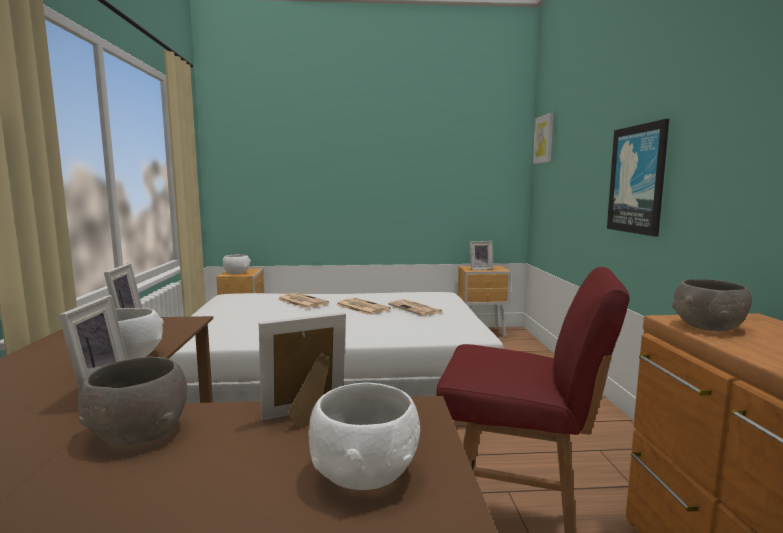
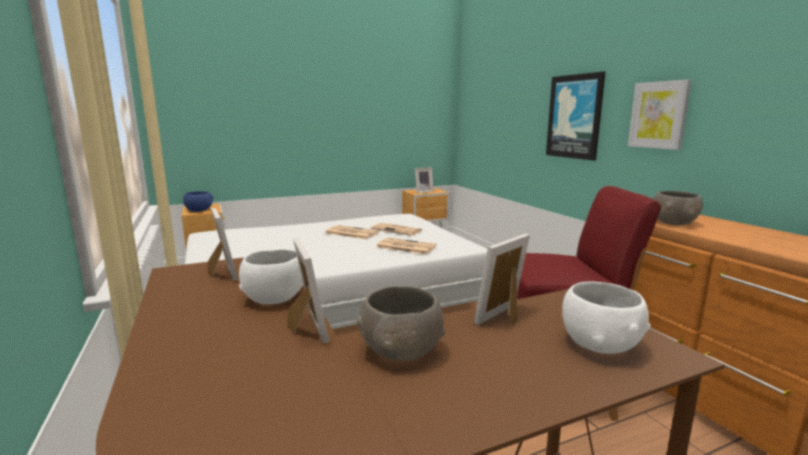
camera: 20 degrees left, 5 degrees up
white bowl [223,254,251,274] -> blue bowl [183,191,213,212]
newspaper [277,293,329,308] -> newspaper moved to [377,238,437,254]
picture [533,113,553,164] -> picture moved to [628,79,691,150]

